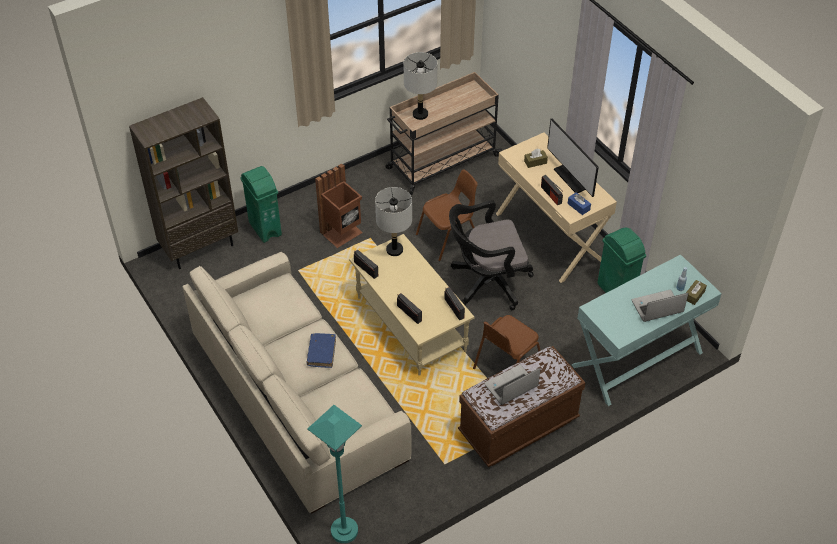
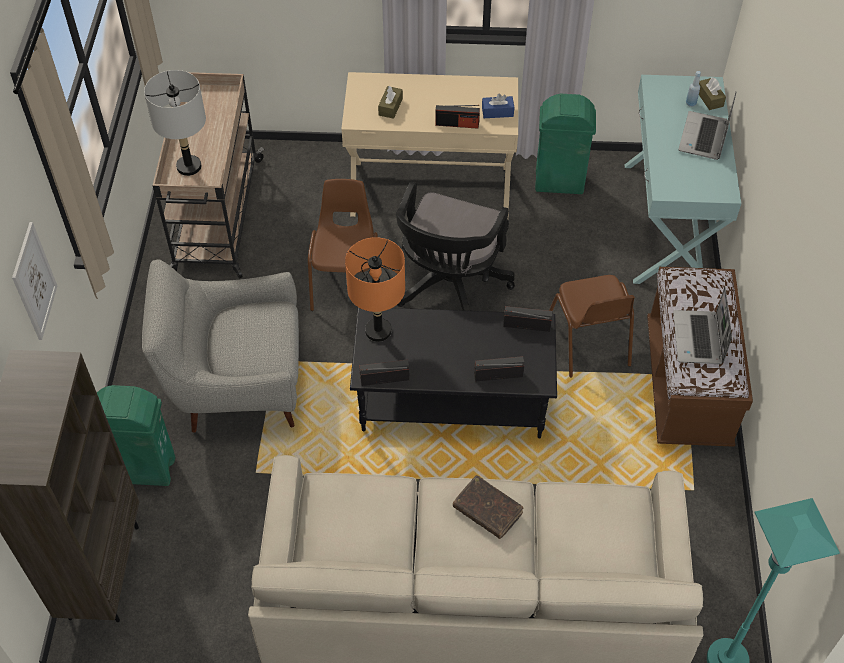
camera: 55 degrees left, 5 degrees up
blue book [307,333,336,368] -> brown book [453,475,523,539]
brown trash can [315,163,363,248] -> grey armchair [142,260,299,433]
beige coffee table [349,234,475,376] -> black coffee table [350,307,557,438]
grey table lamp [375,187,412,256] -> orange table lamp [345,237,405,342]
monitor [547,118,599,197] -> none
none -> picture [12,222,57,340]

